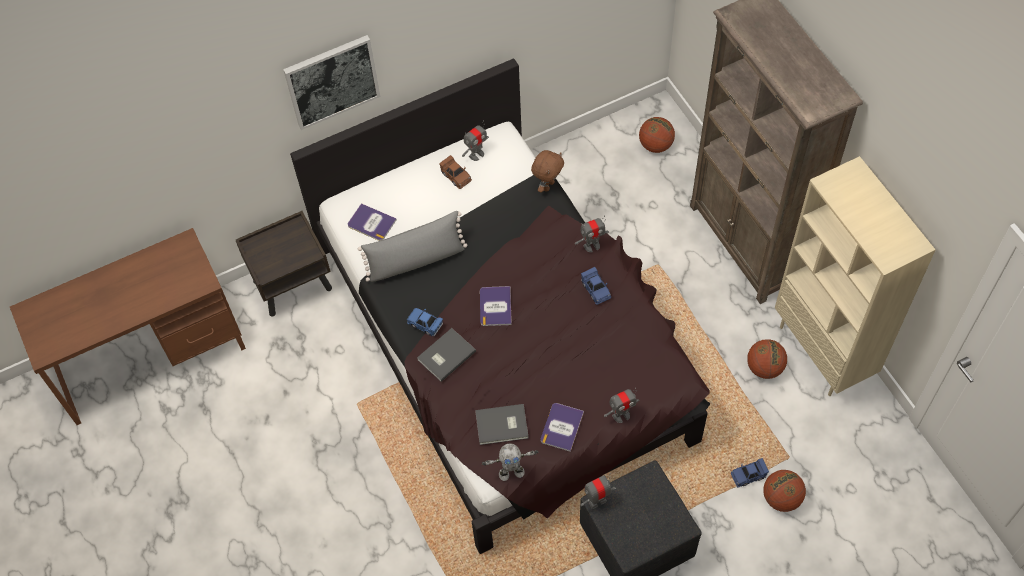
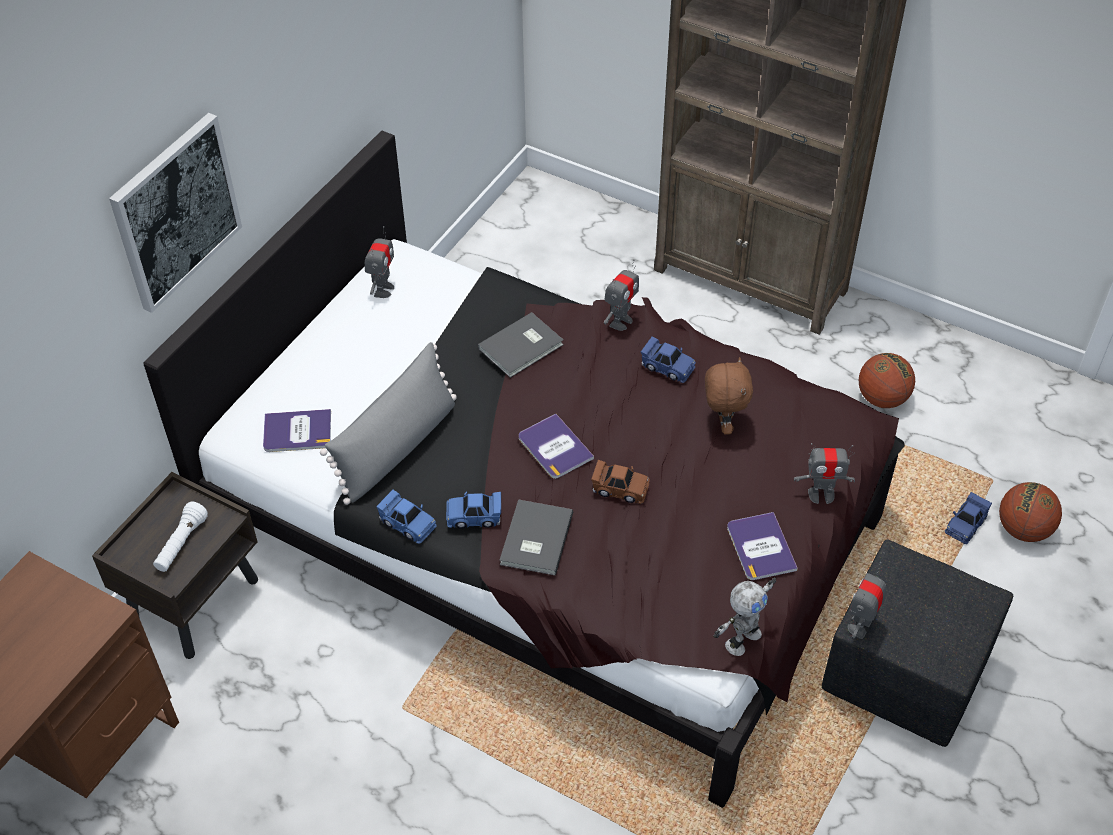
camera: 35 degrees left, 10 degrees down
brown toy car [439,155,472,189] -> brown toy car moved to [591,460,650,504]
grey book [475,404,529,445] -> grey book moved to [478,312,564,378]
brown plush toy [531,150,564,193] -> brown plush toy moved to [705,357,753,435]
toy robot [604,388,639,423] -> toy robot turned 60 degrees clockwise [794,443,855,504]
basketball [639,117,675,153] -> none
beige bookcase [775,156,936,396] -> none
none -> white flashlight [153,502,208,572]
none -> blue toy car [376,490,437,544]

